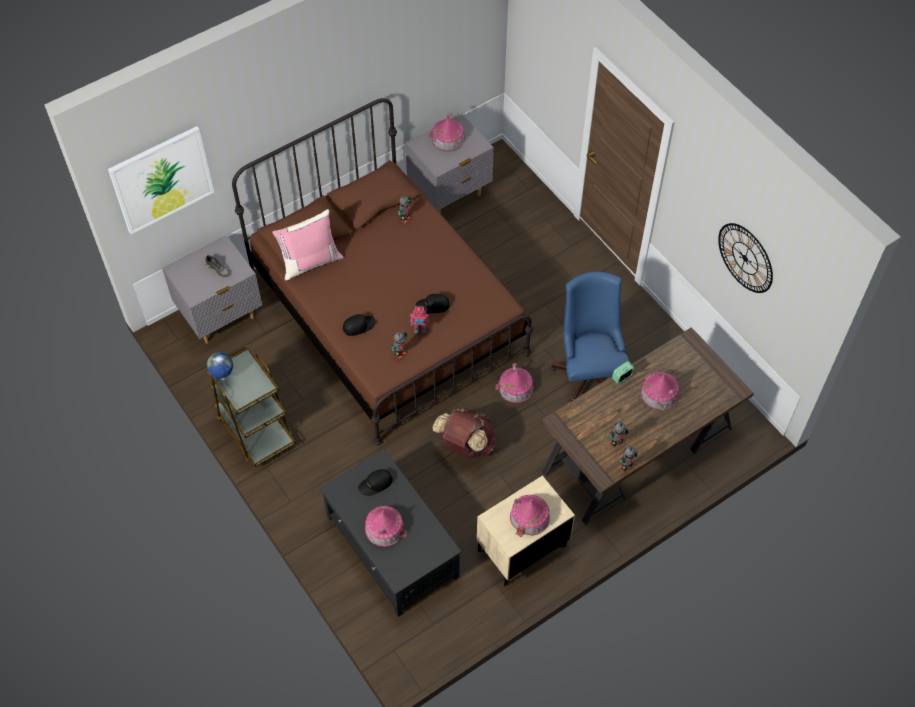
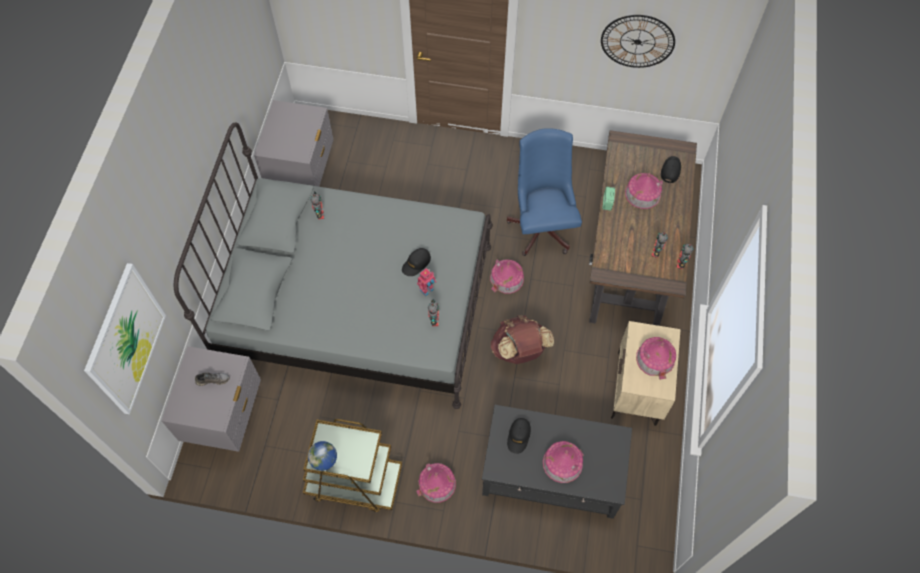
camera: 45 degrees left, 5 degrees up
brown bed [232,98,533,445] -> grey bed [174,122,493,409]
pink pillow [272,209,344,281] -> none
black cap [342,314,376,336] -> black cap moved to [661,156,681,183]
toy house [429,113,465,152] -> toy house moved to [416,463,456,503]
blue office chair [551,272,630,403] -> blue office chair turned 45 degrees clockwise [506,128,582,256]

